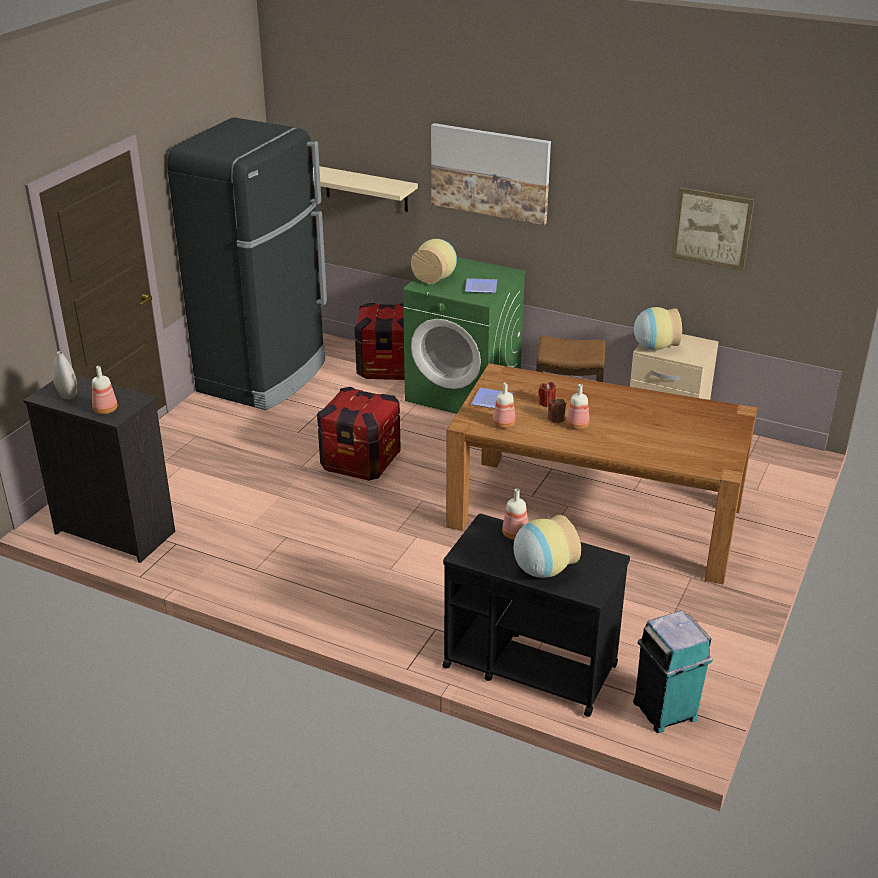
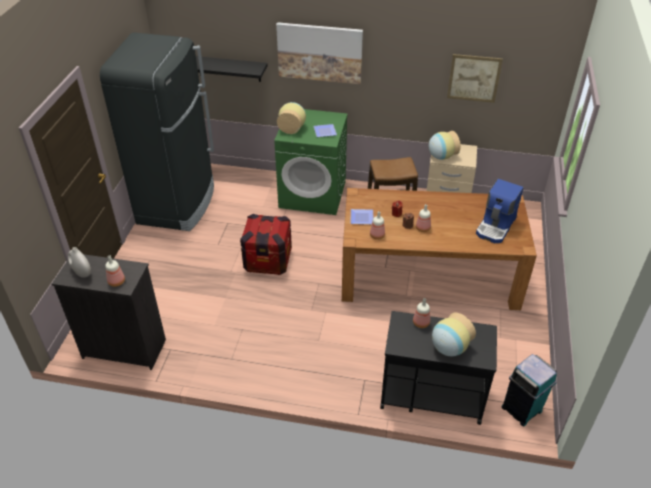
camera: 15 degrees left, 10 degrees up
beige shelf [313,166,418,212] -> black shelf [196,56,268,82]
crate [355,303,405,380] -> none
none -> coffee machine [476,179,524,243]

